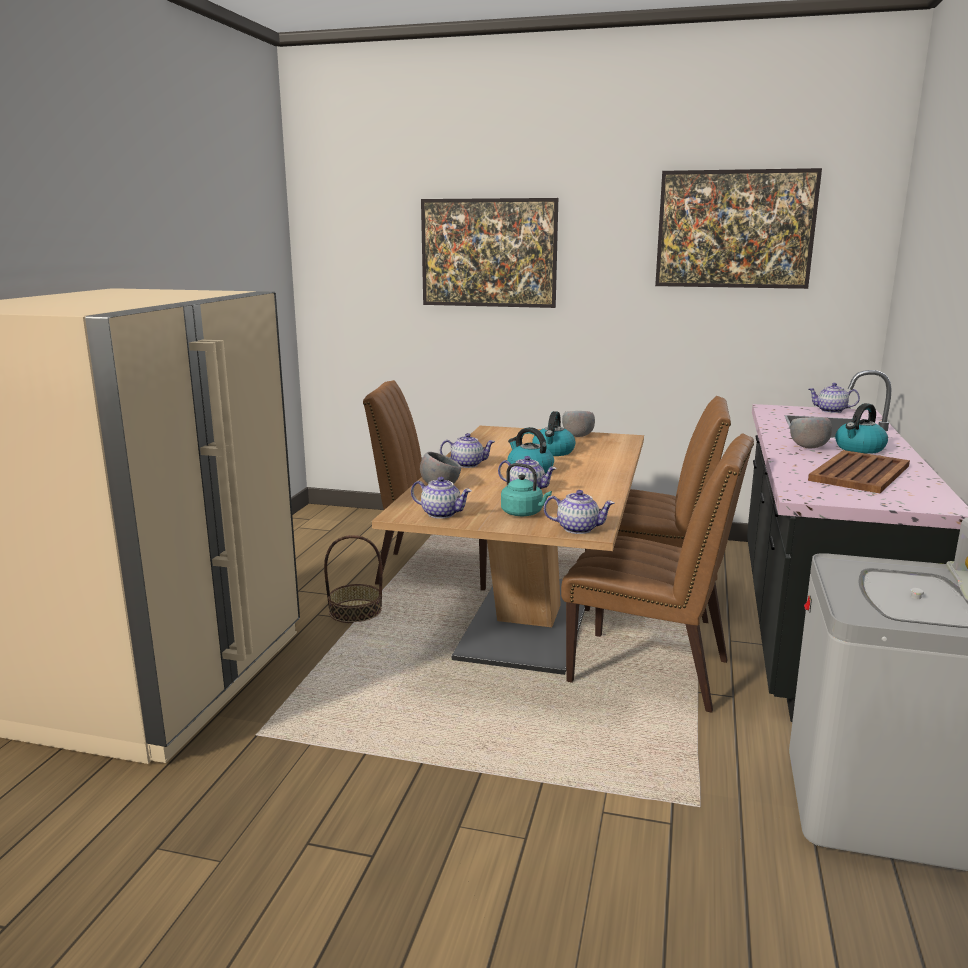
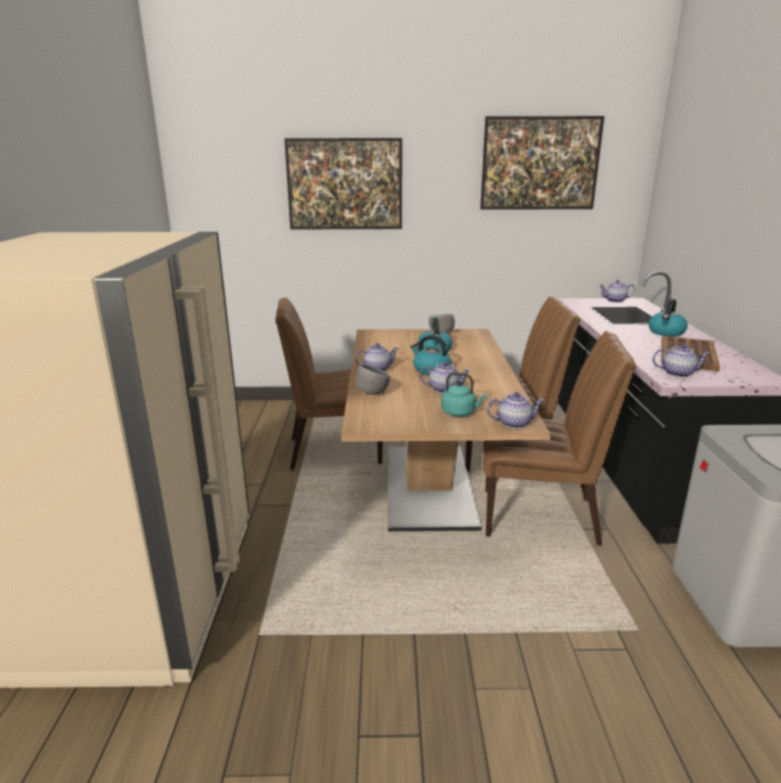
camera: 15 degrees left, 5 degrees up
basket [324,535,383,623] -> none
teapot [411,477,472,519] -> teapot moved to [652,344,710,377]
grey bowl [790,417,832,448] -> none

